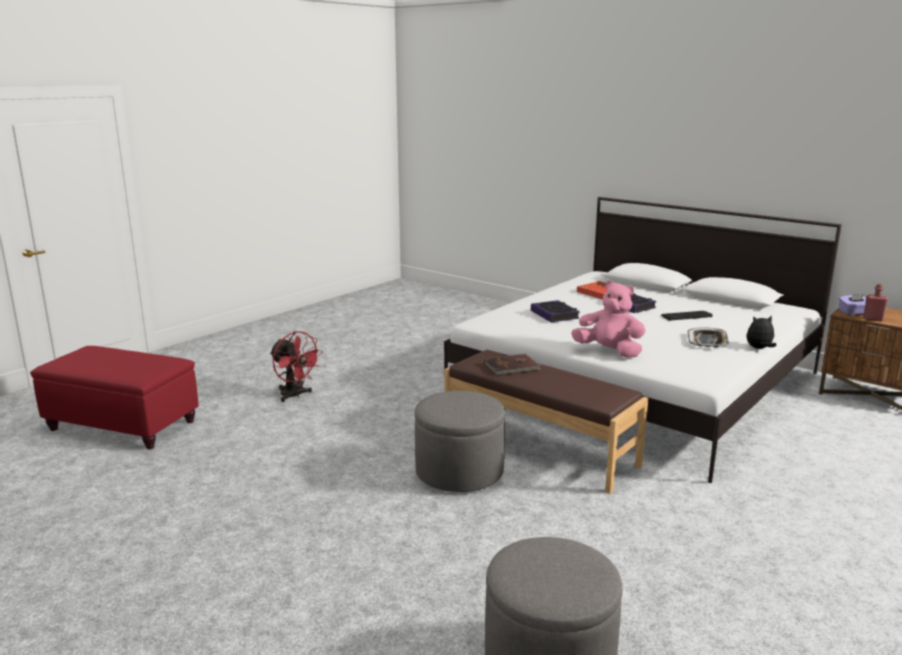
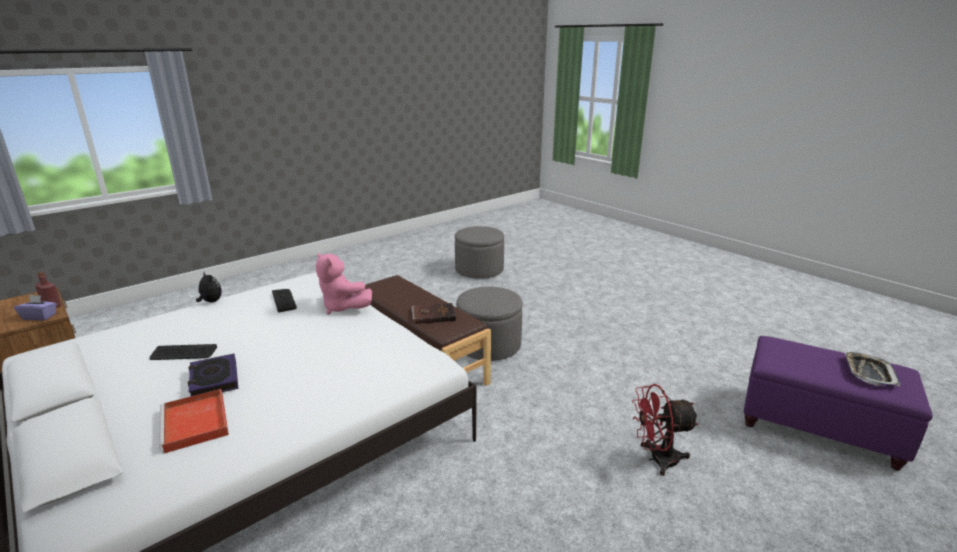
camera: 170 degrees left, 5 degrees up
red ottoman [30,346,198,449] -> purple ottoman [744,336,933,471]
red fan [270,331,323,402] -> red fan turned 60 degrees counterclockwise [632,384,699,476]
book [531,300,580,322] -> none
tray [688,327,729,347] -> tray moved to [845,352,900,386]
plush toy [747,315,777,349] -> plush toy turned 135 degrees counterclockwise [196,272,222,303]
none -> keyboard [272,289,297,312]

